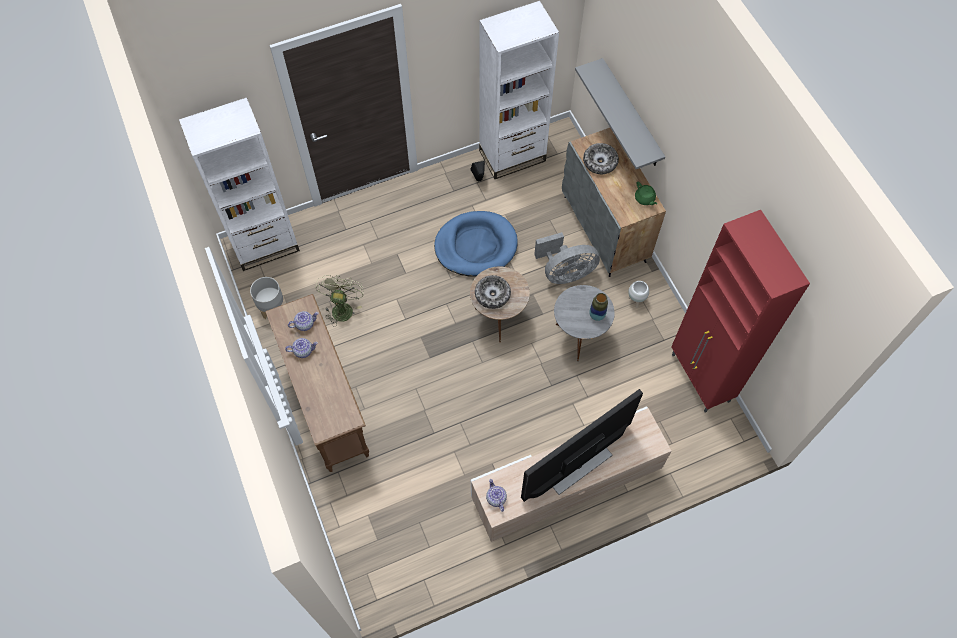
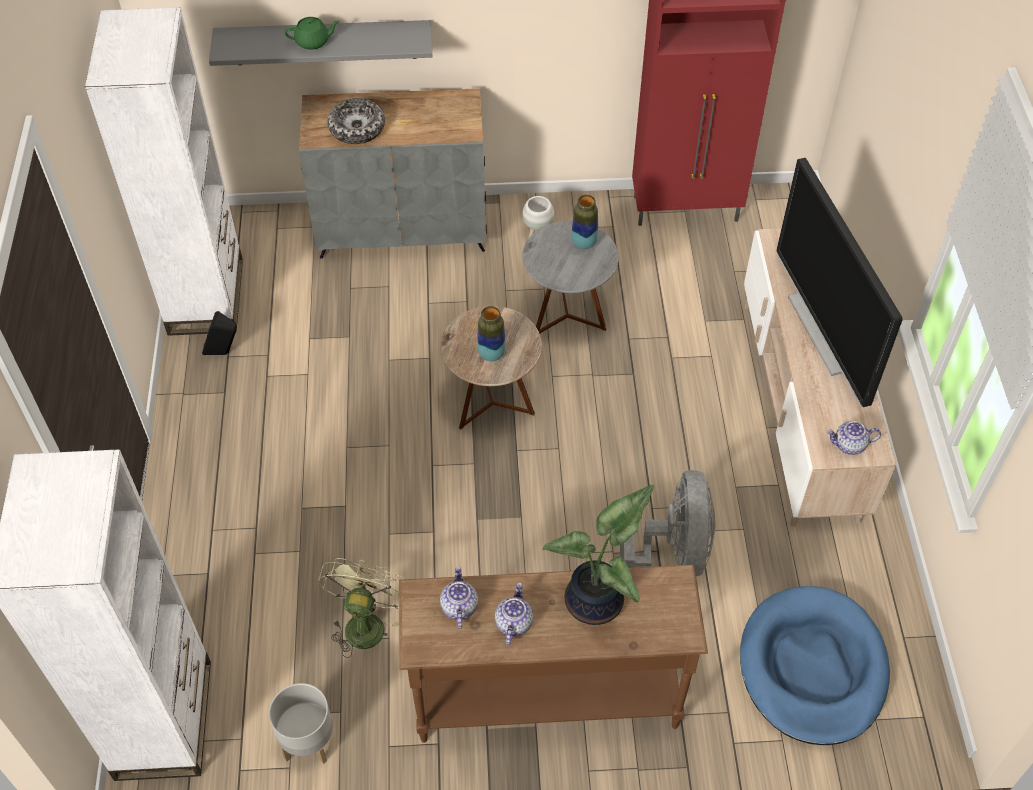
camera: 70 degrees left, 10 degrees down
green fan [316,275,364,327] -> green fan turned 75 degrees clockwise [318,558,405,658]
blue dog bed [434,211,518,276] -> blue dog bed moved to [740,586,890,745]
bowl [475,275,511,309] -> vase [477,306,506,361]
grey fan [534,232,600,284] -> grey fan moved to [620,470,716,576]
green teapot [635,182,657,205] -> green teapot moved to [284,17,339,50]
none -> potted plant [542,484,654,625]

